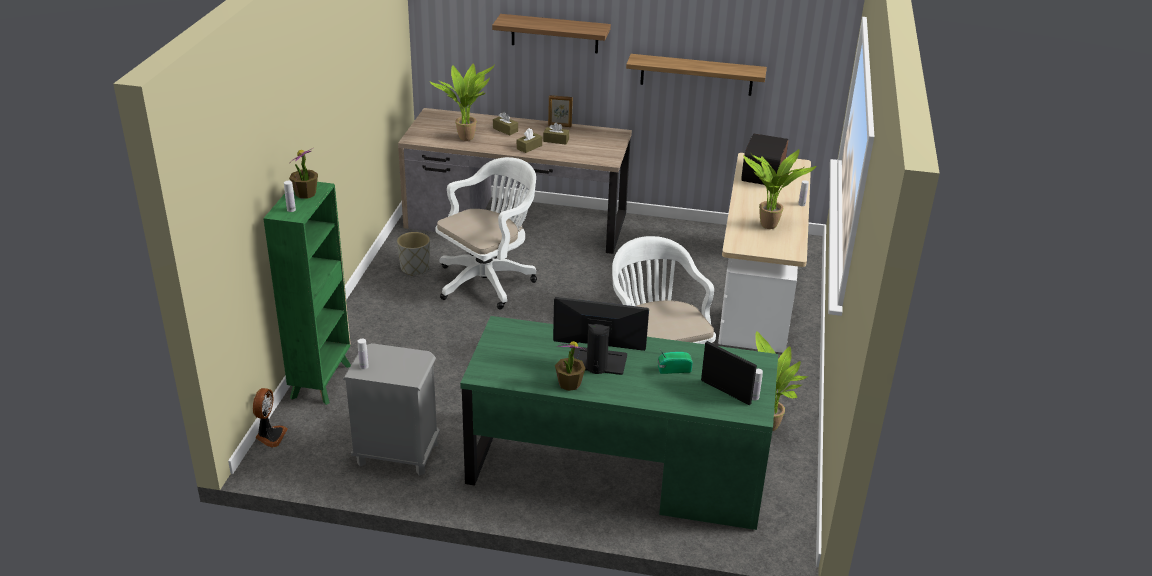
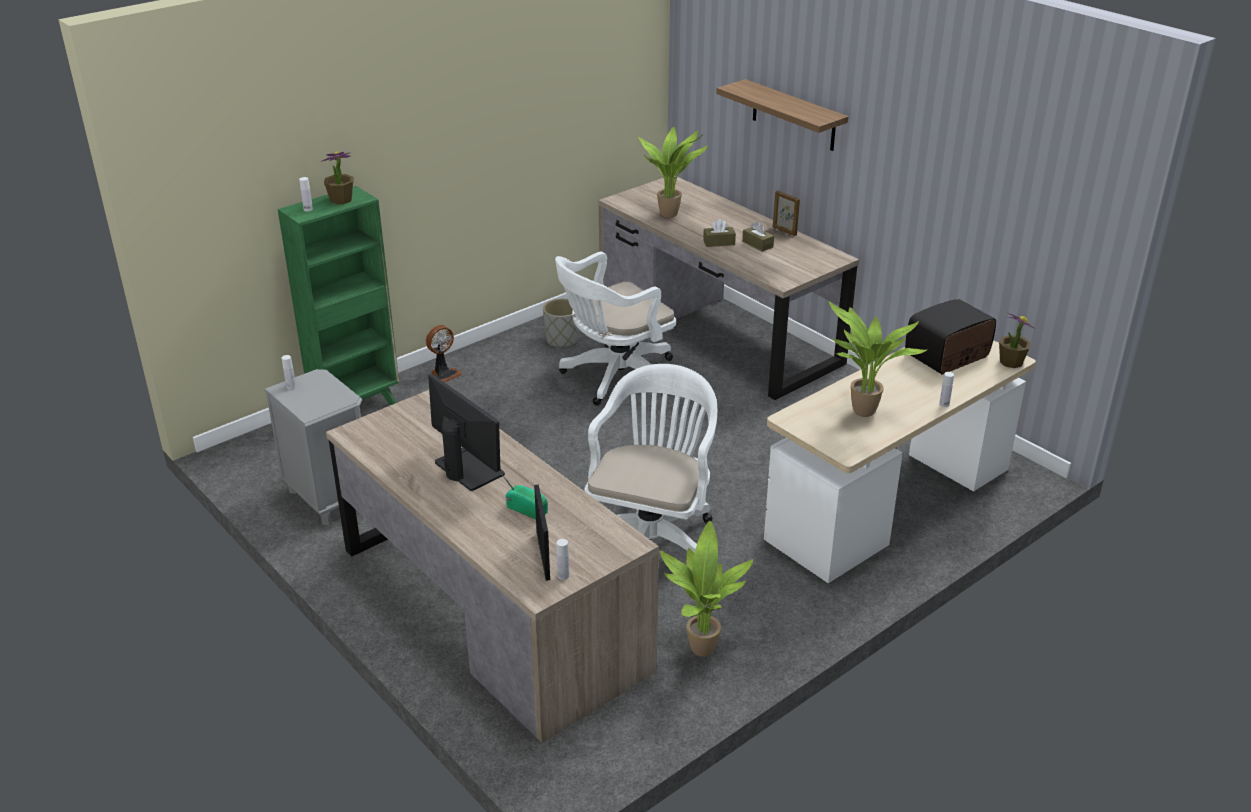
camera: 40 degrees right, 0 degrees up
fan [253,388,288,447] -> fan moved to [426,325,462,382]
white office chair [436,157,537,309] -> white office chair turned 150 degrees clockwise [555,252,676,406]
green desk [460,316,778,530] -> brown desk [326,390,659,743]
brown tissue box [493,112,518,135] -> none
potted plant [555,341,585,391] -> potted plant moved to [999,313,1034,368]
shelf [626,54,767,96] -> none

